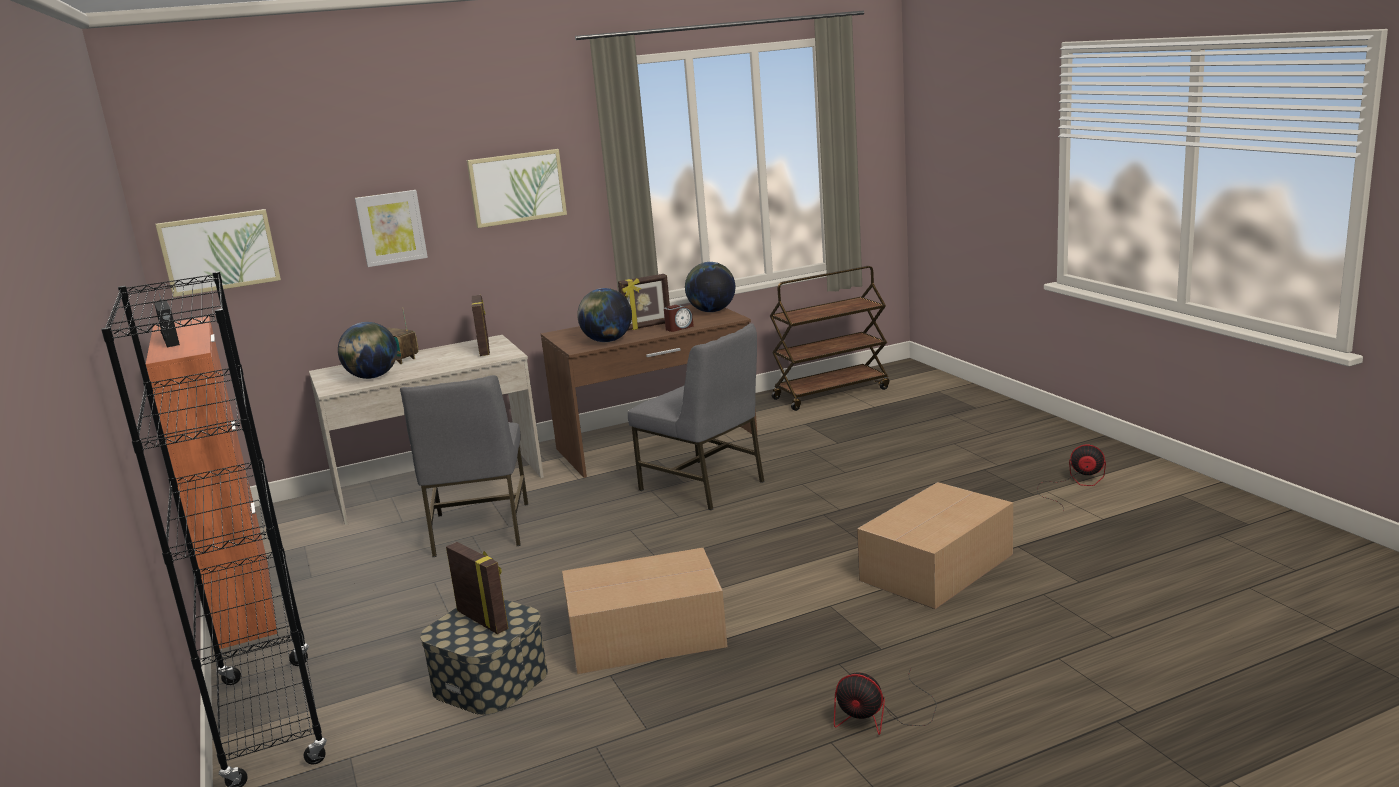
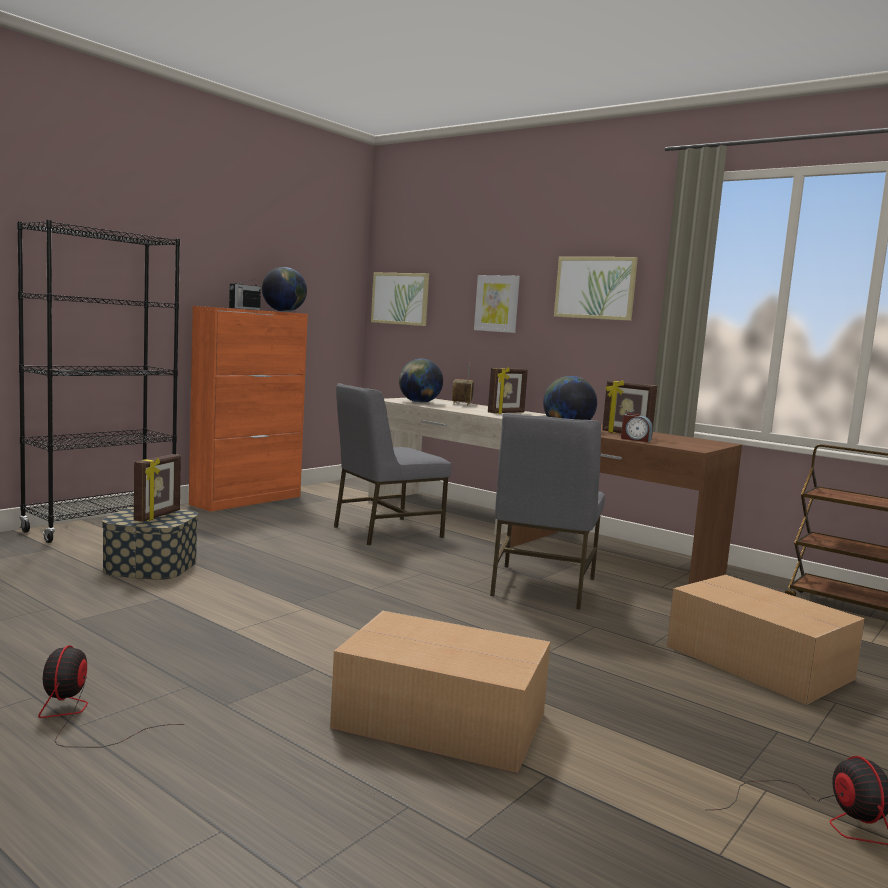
camera: 60 degrees right, 10 degrees down
cardboard box [562,548,728,674] -> cardboard box moved to [667,575,865,705]
globe [685,262,735,312] -> globe moved to [262,267,307,312]

